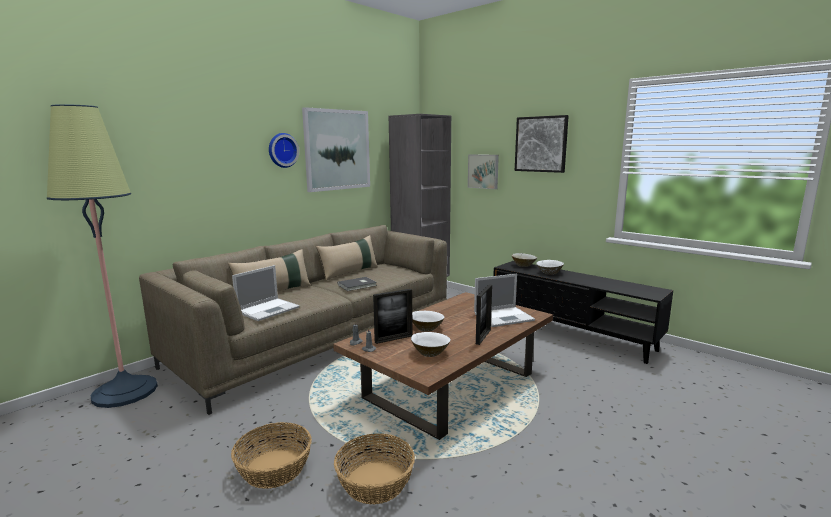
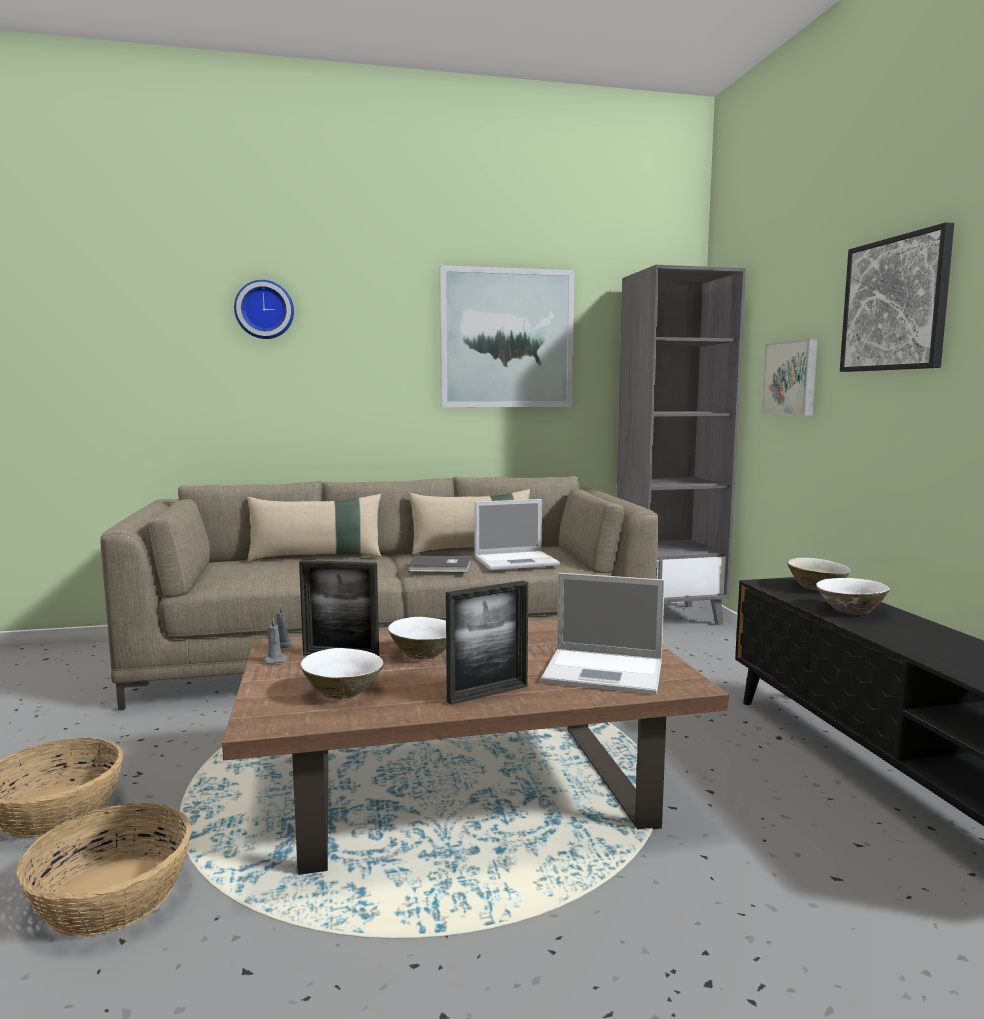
camera: 35 degrees right, 5 degrees down
floor lamp [47,104,158,408] -> none
laptop [232,265,300,321] -> laptop moved to [474,499,561,570]
wall clock [269,133,299,168] -> wall clock moved to [234,280,294,339]

